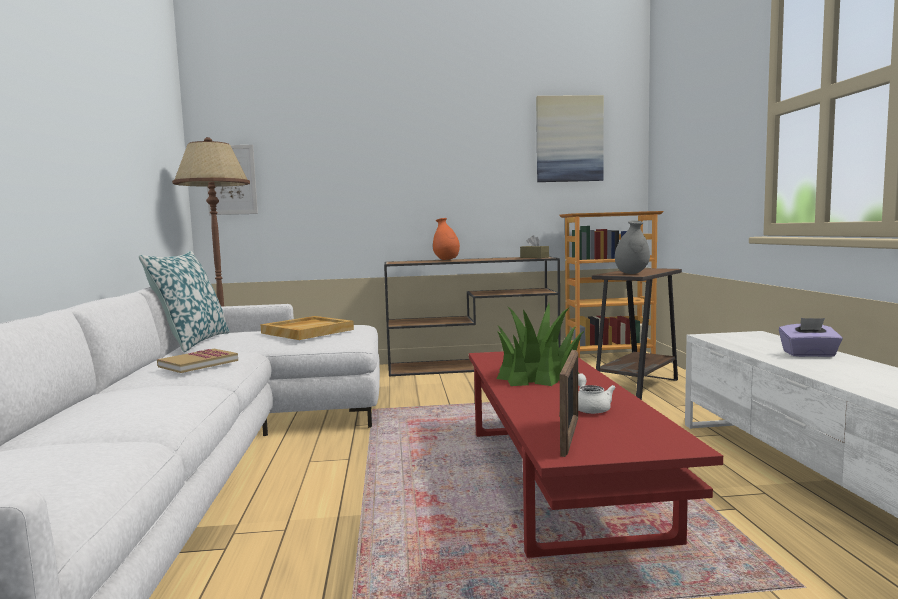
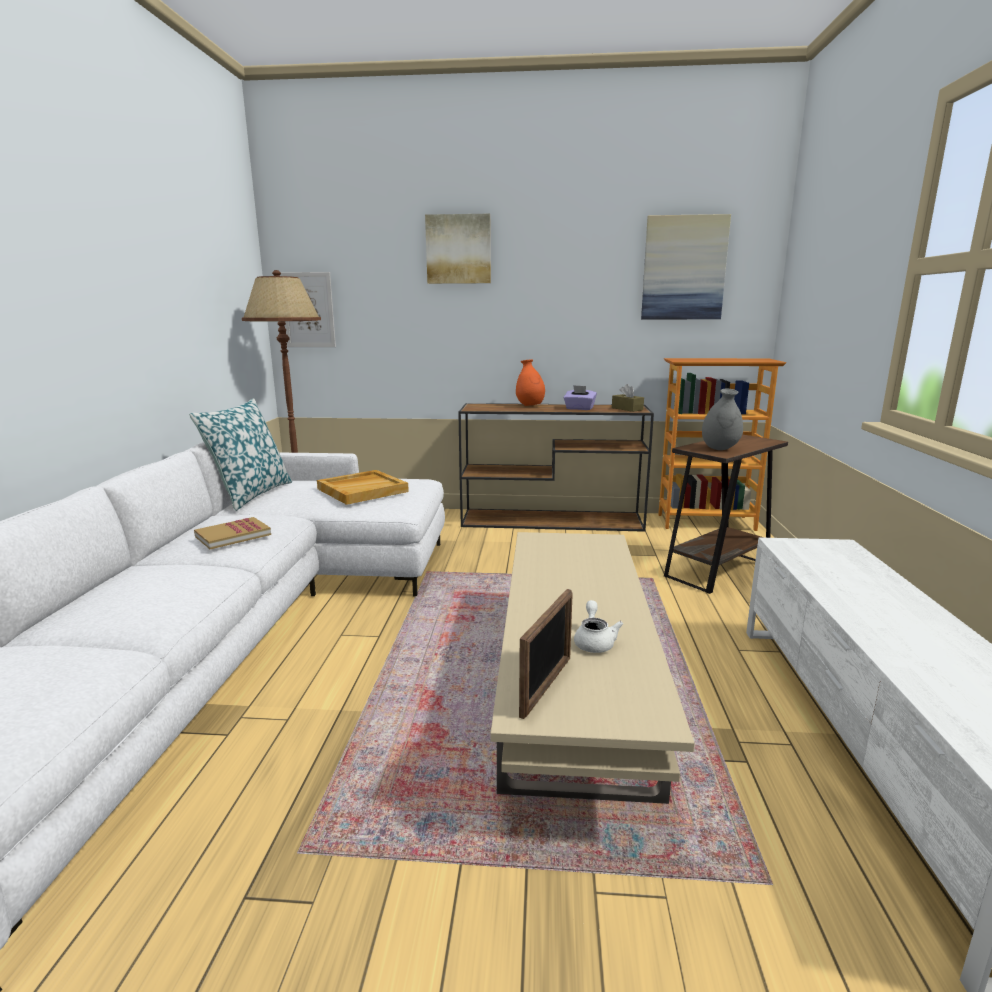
camera: 10 degrees right, 10 degrees up
red coffee table [469,351,723,558] -> beige coffee table [491,532,695,804]
potted plant [496,303,584,386] -> none
purple tissue box [779,318,843,357] -> purple tissue box moved to [564,385,597,410]
none -> picture [425,214,491,284]

